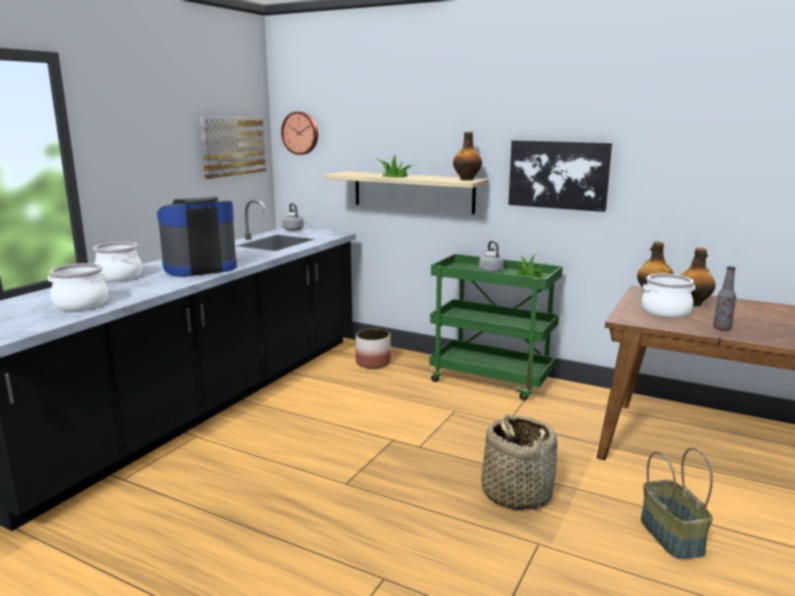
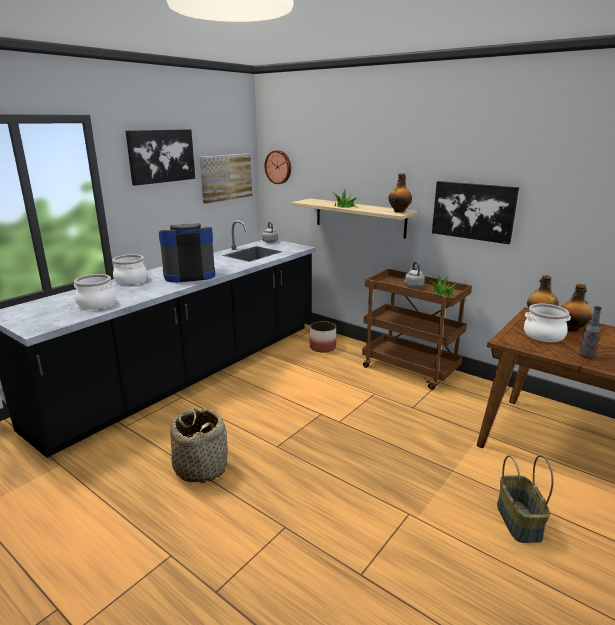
camera: 10 degrees right, 5 degrees up
green cart [430,254,563,400] -> brown cart [362,269,472,390]
basket [481,414,557,510] -> basket moved to [170,408,228,483]
none -> picture [126,129,195,186]

